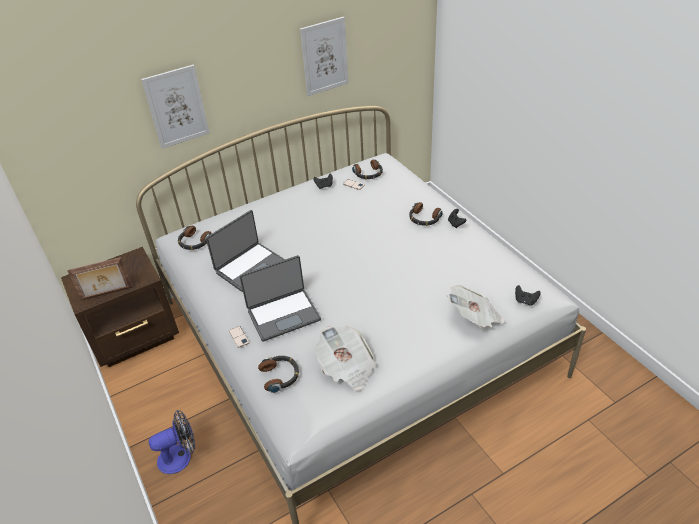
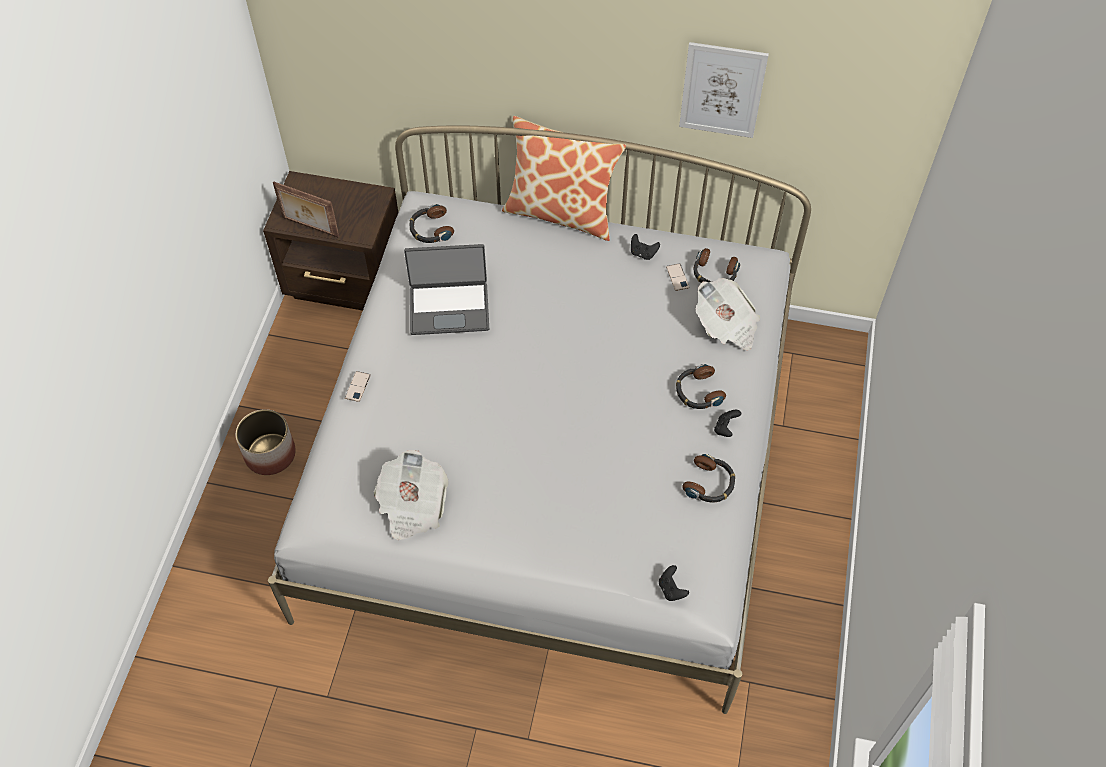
camera: 40 degrees right, 15 degrees up
picture [141,64,210,149] -> none
fan [149,410,195,474] -> planter [236,409,296,475]
laptop [239,255,321,342] -> none
headphones [258,356,299,393] -> headphones moved to [682,454,735,502]
newspaper [447,285,505,327] -> newspaper moved to [695,278,760,351]
none -> pillow [502,116,626,241]

